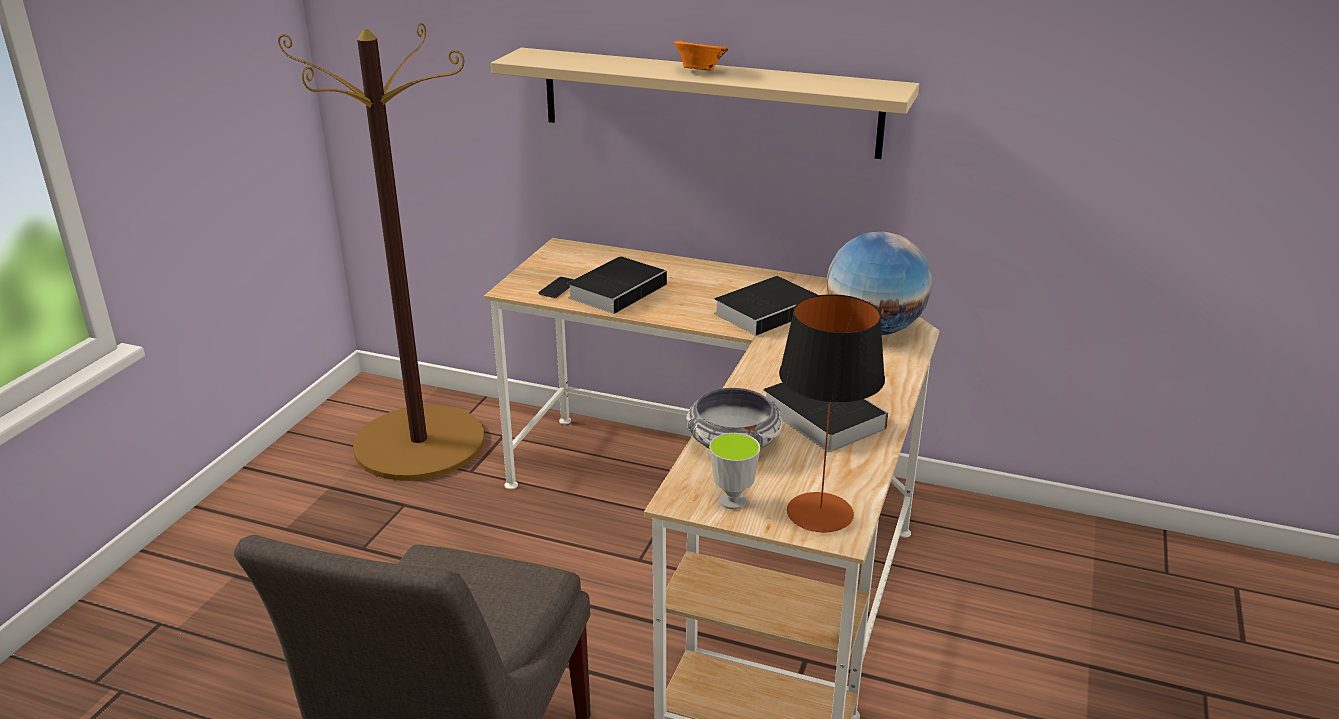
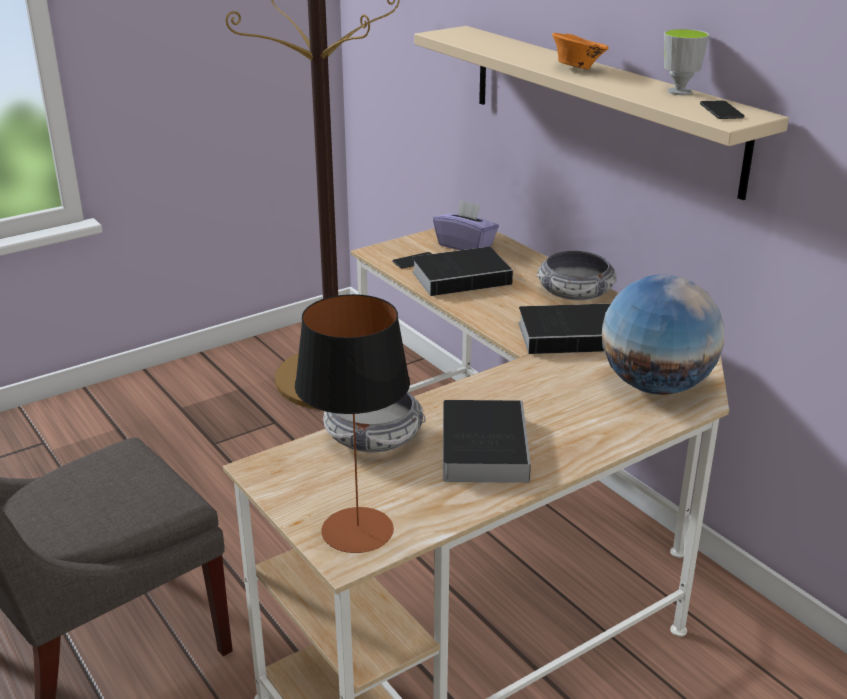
camera: 35 degrees right, 0 degrees up
cup [709,433,760,509] -> cup moved to [664,29,709,95]
none -> purple tissue box [433,200,499,250]
none -> bowl [537,251,616,301]
none -> phone [700,100,744,119]

